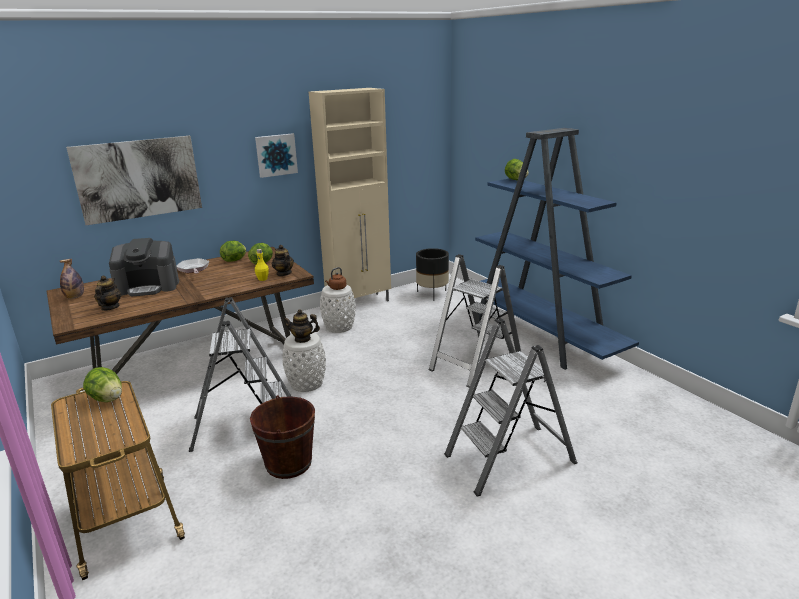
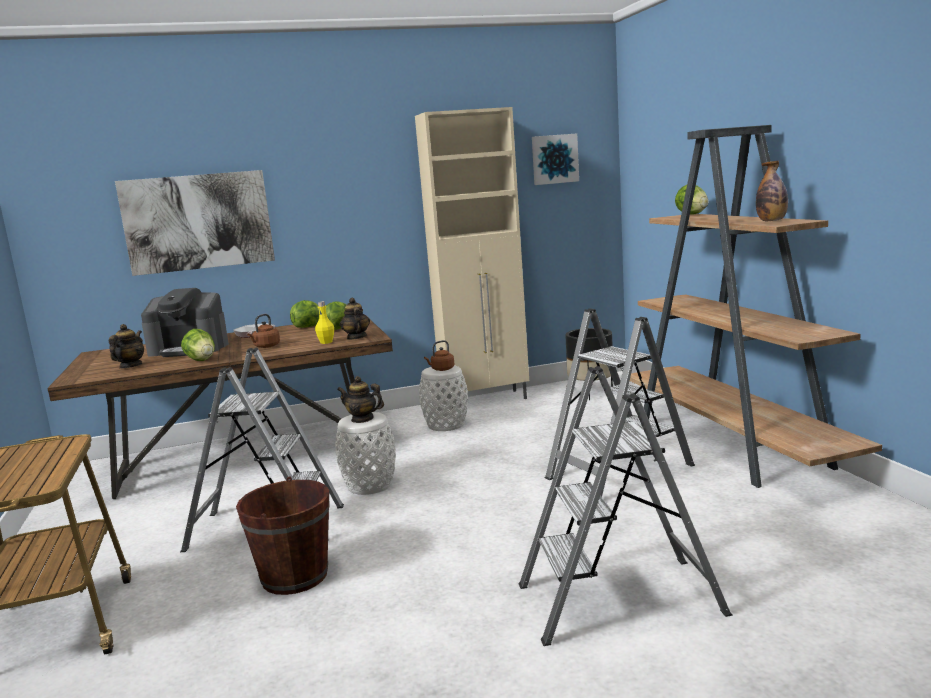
camera: 15 degrees right, 10 degrees down
bottle [60,259,84,299] -> bottle moved to [756,161,788,221]
lettuce [83,367,122,402] -> lettuce moved to [181,329,215,361]
picture [255,133,298,178] -> picture moved to [532,133,579,185]
blue bookcase [475,128,639,370] -> brown bookcase [630,125,882,488]
none -> brown kettle [247,314,280,348]

